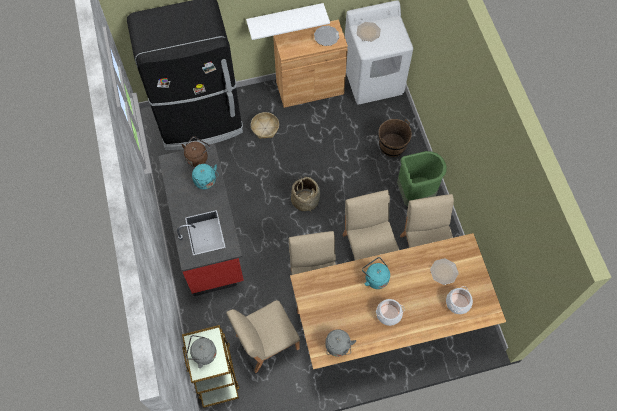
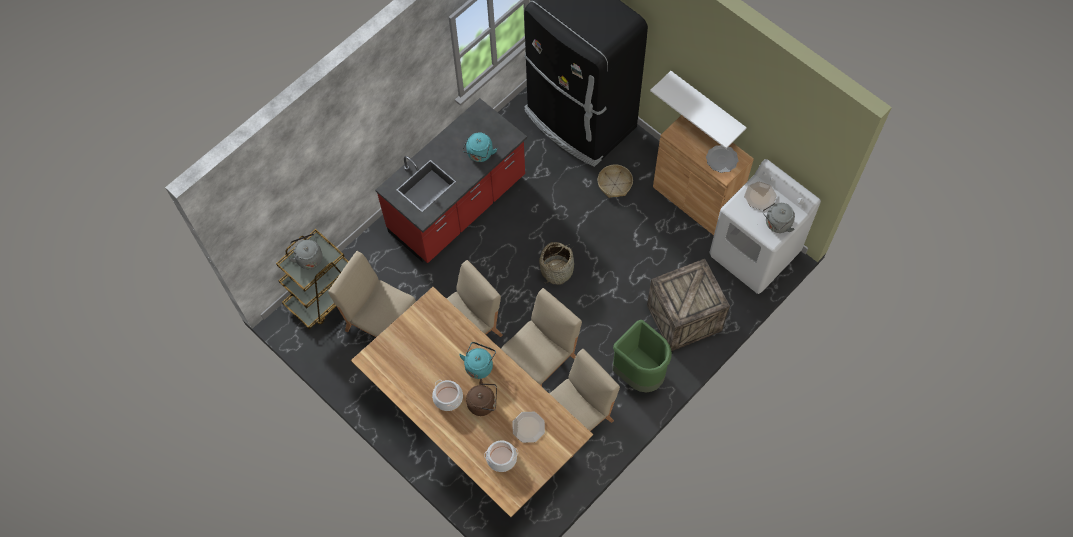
camera: 60 degrees right, 0 degrees up
brown kettle [182,136,210,167] -> brown kettle moved to [466,379,497,416]
grey kettle [325,329,356,357] -> grey kettle moved to [763,203,795,233]
brown bucket [378,119,412,157] -> crate [647,259,730,351]

